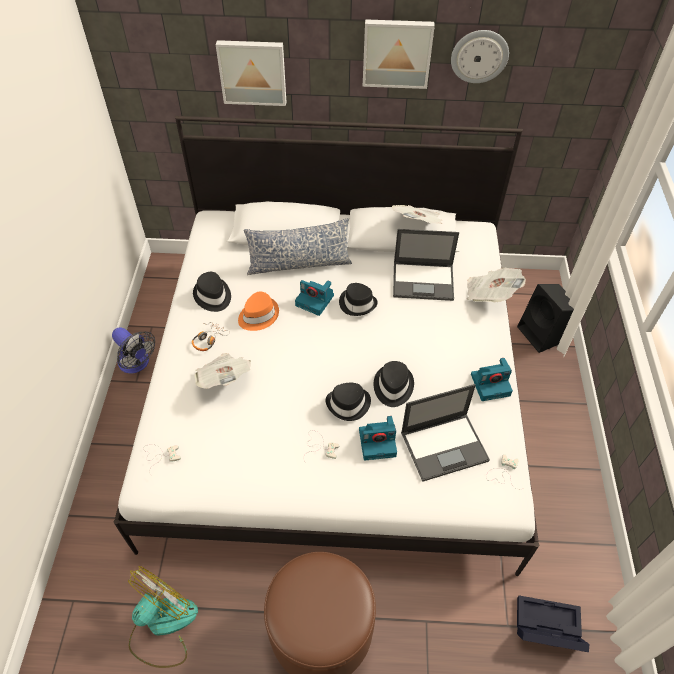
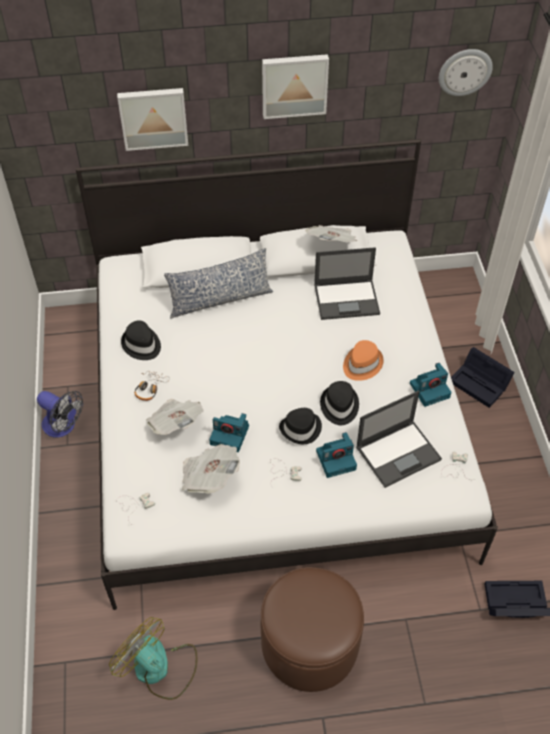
camera: 10 degrees left, 0 degrees up
fan [128,566,198,668] -> fan turned 75 degrees counterclockwise [109,617,197,700]
orange hat [238,292,279,331] -> orange hat moved to [343,340,384,381]
camera [295,280,334,316] -> camera moved to [209,413,249,452]
black hat [339,283,378,316] -> none
wall clock [451,30,509,83] -> wall clock moved to [439,49,493,96]
newspaper [467,268,526,302] -> newspaper moved to [182,444,240,494]
black speaker [517,284,574,353] -> none
none -> black storage box [451,347,515,408]

